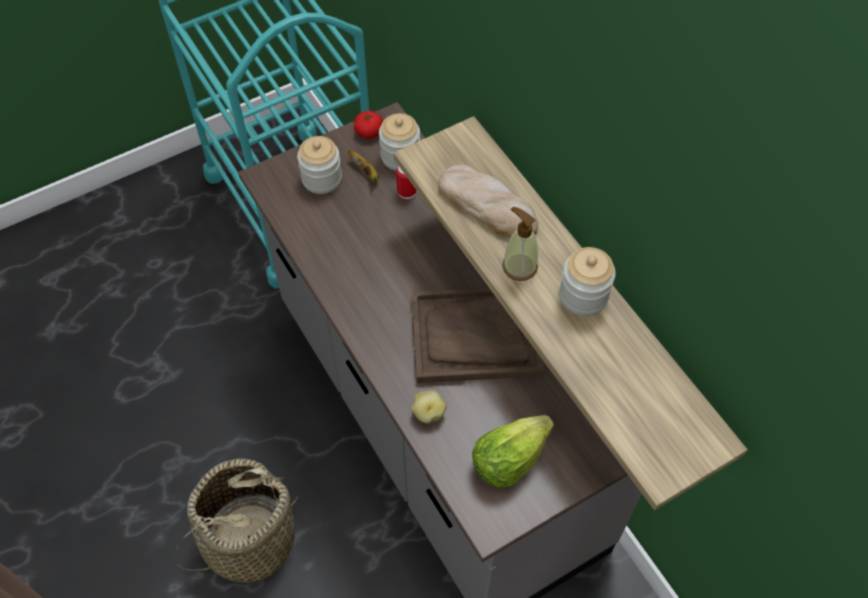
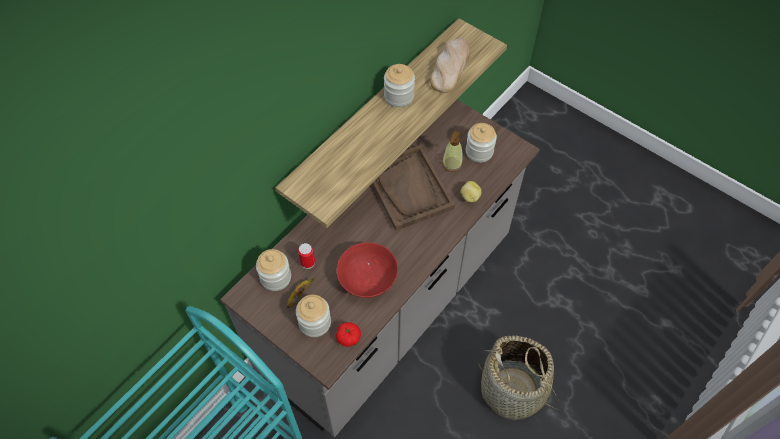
camera: 110 degrees left, 0 degrees up
tomato [354,111,383,139] -> tomato moved to [336,322,361,347]
bread [438,164,538,238] -> bread moved to [430,38,470,93]
lettuce [472,415,554,488] -> jar [466,123,497,163]
soap dispenser [502,207,538,281] -> soap dispenser moved to [442,131,463,172]
none -> red bowl [337,242,398,298]

